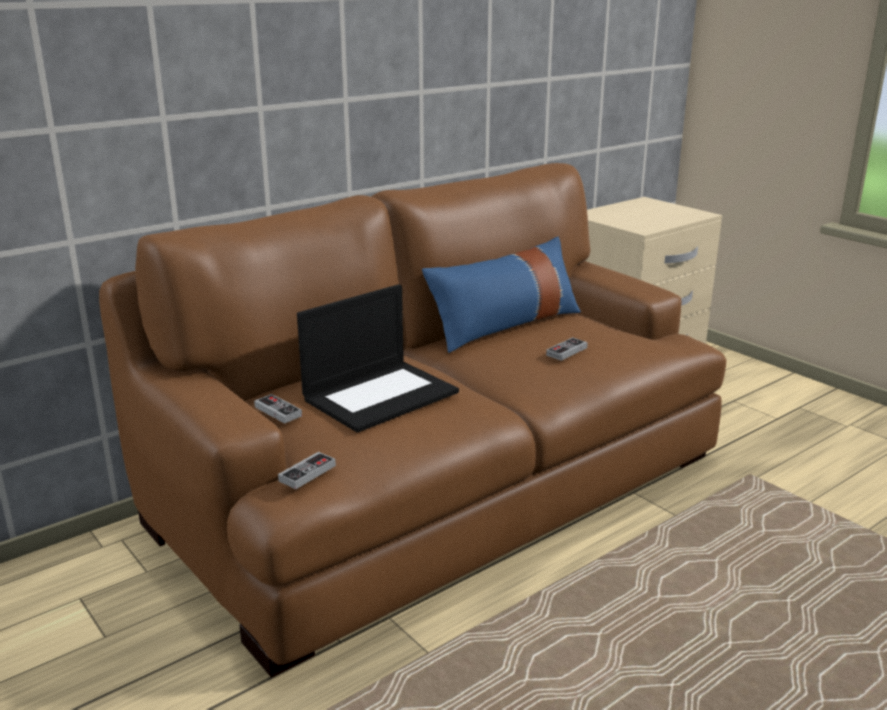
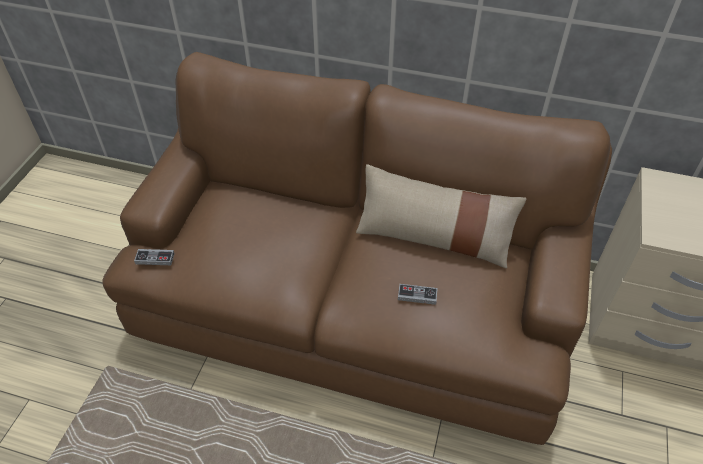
camera: 55 degrees right, 25 degrees up
game controller [254,394,302,424] -> none
laptop [297,284,459,433] -> none
blue pillow [422,237,581,353] -> beige pillow [356,164,526,268]

